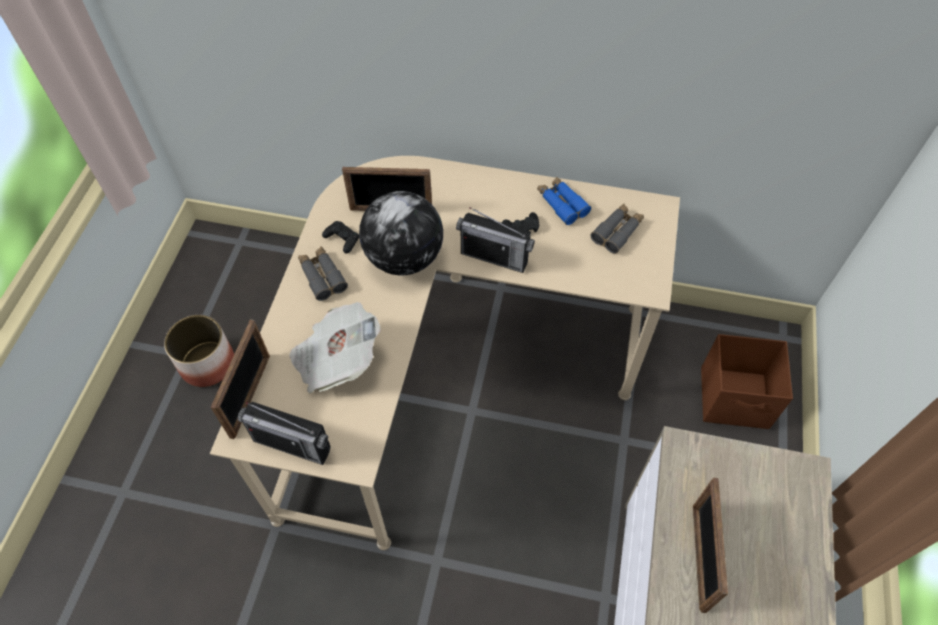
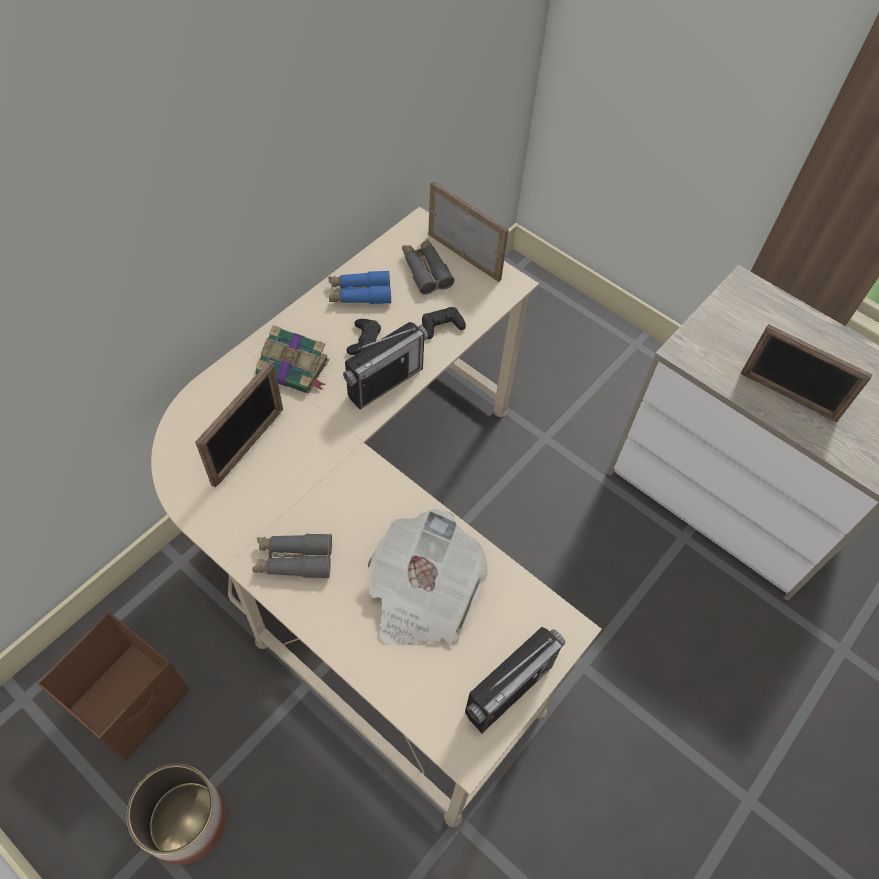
camera: 65 degrees left, 0 degrees up
picture frame [210,319,270,439] -> picture frame moved to [428,181,509,282]
black game controller [322,221,359,253] -> black game controller moved to [422,307,466,339]
globe [359,191,443,275] -> none
brown storage box [701,334,793,429] -> brown storage box moved to [37,612,189,760]
none -> book [255,325,329,393]

